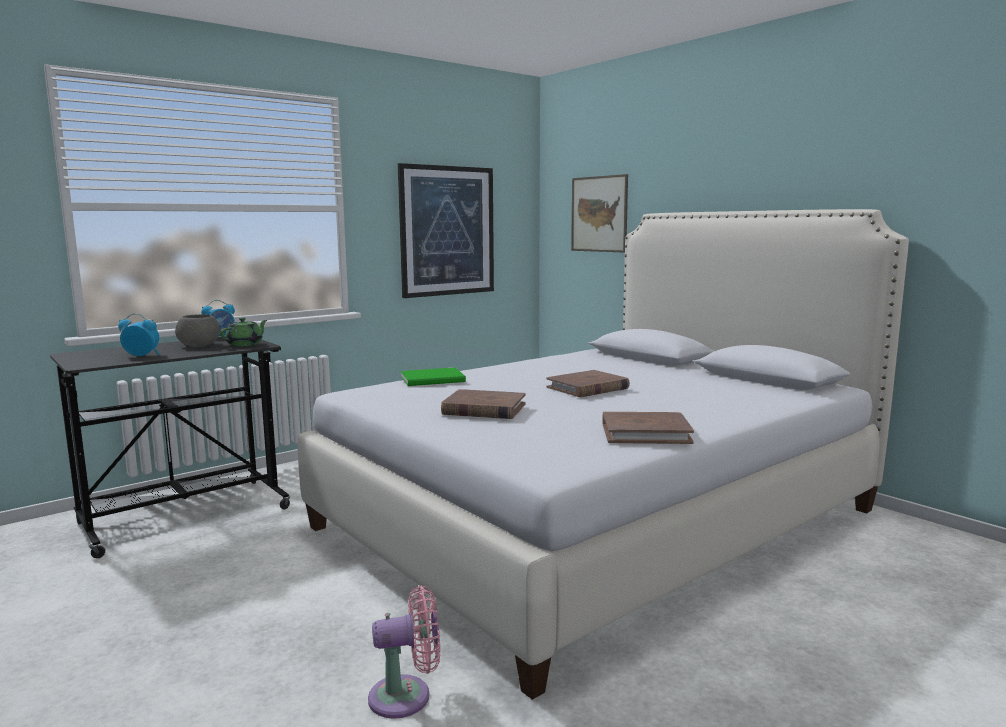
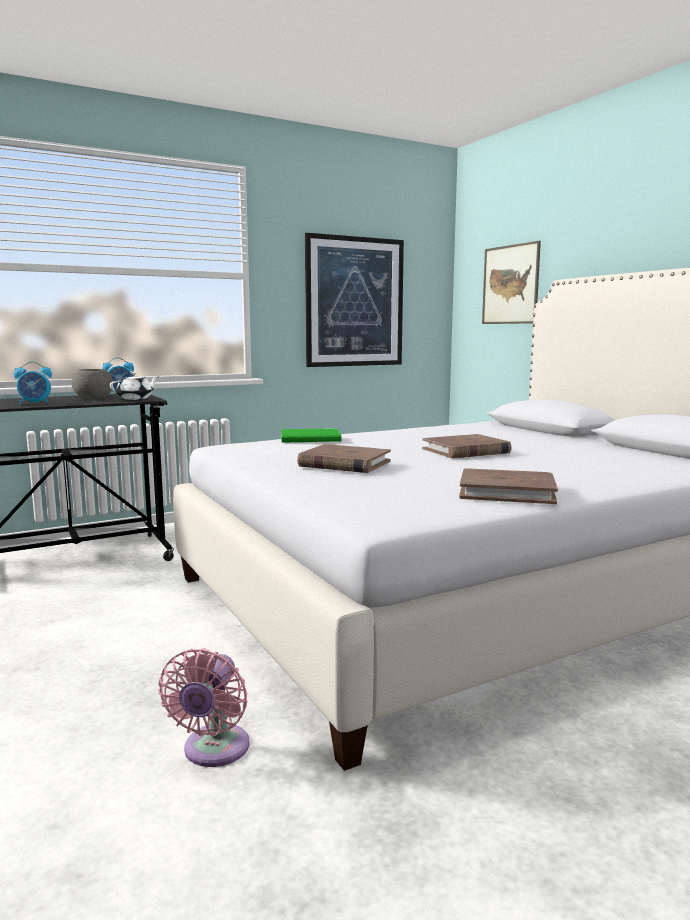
camera: 10 degrees right, 0 degrees up
alarm clock [118,313,159,356] -> alarm clock turned 150 degrees clockwise [14,362,52,405]
green teapot [220,318,267,346] -> white teapot [110,372,159,400]
pink fan [368,586,440,719] -> pink fan turned 105 degrees clockwise [158,648,249,767]

